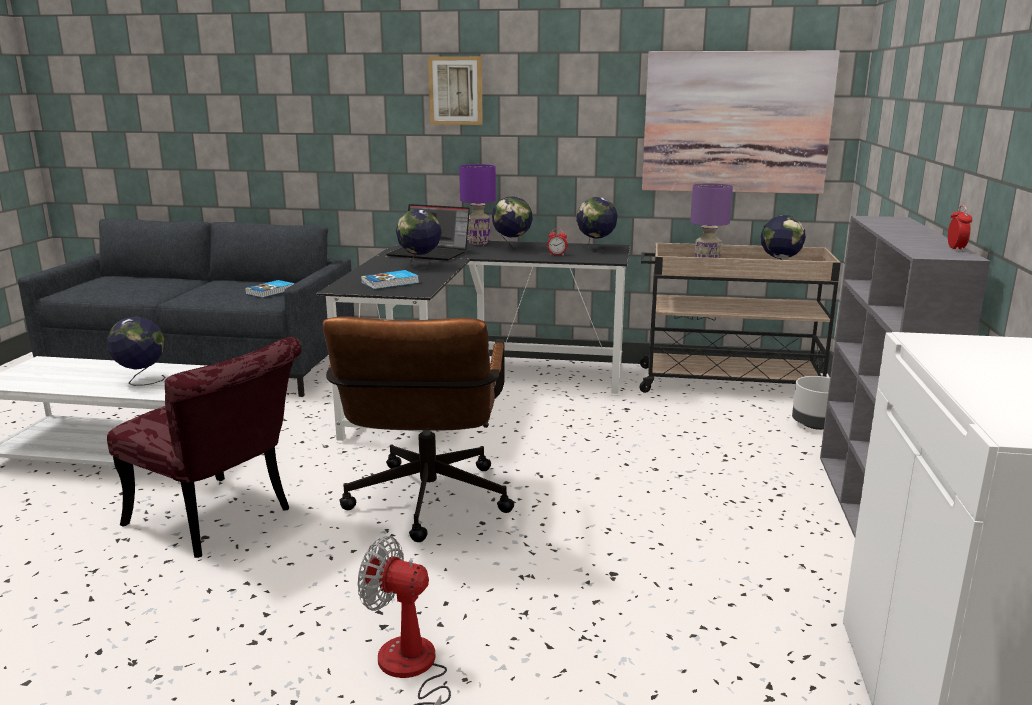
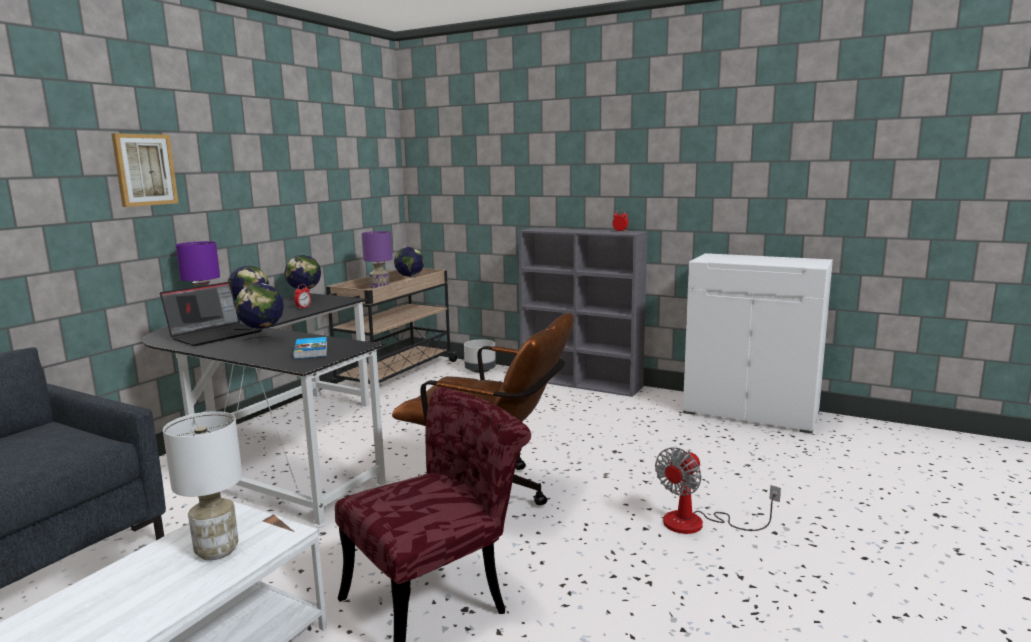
camera: 70 degrees left, 5 degrees down
globe [107,317,166,386] -> white table lamp [163,411,243,560]
book [245,280,295,298] -> none
picture [642,50,840,194] -> none

